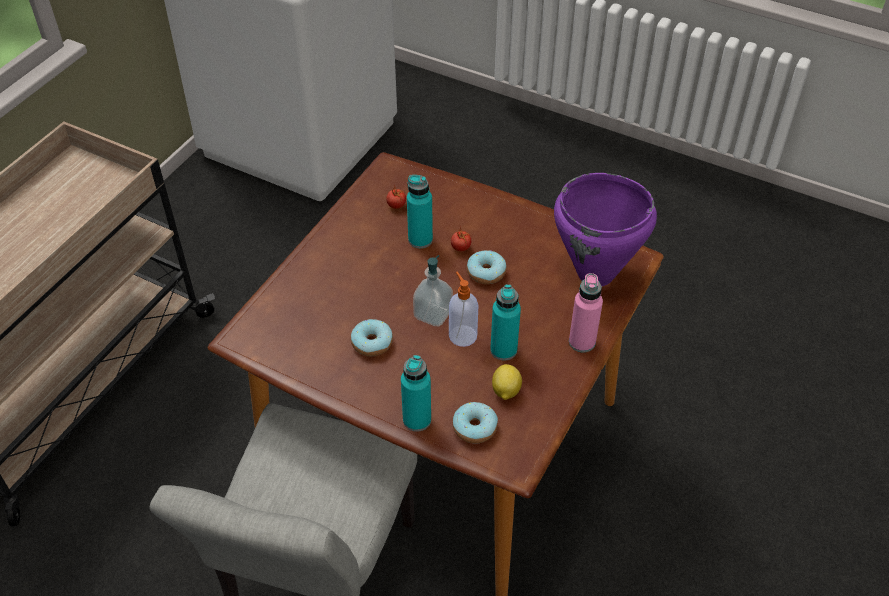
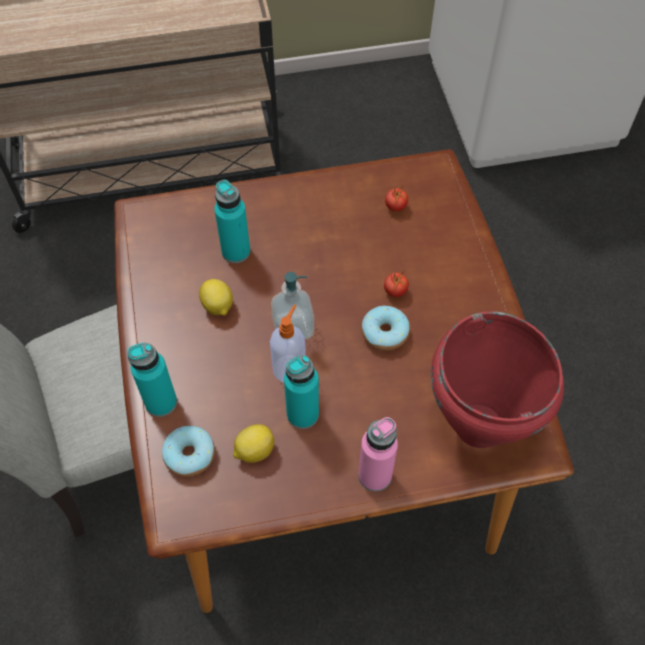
camera: 50 degrees right, 10 degrees up
donut [351,319,393,356] -> lemon [199,279,233,316]
turquoise bottle [407,175,433,248] -> turquoise bottle moved to [214,180,250,263]
purple cooking pot [554,173,657,286] -> red cooking pot [431,311,564,448]

